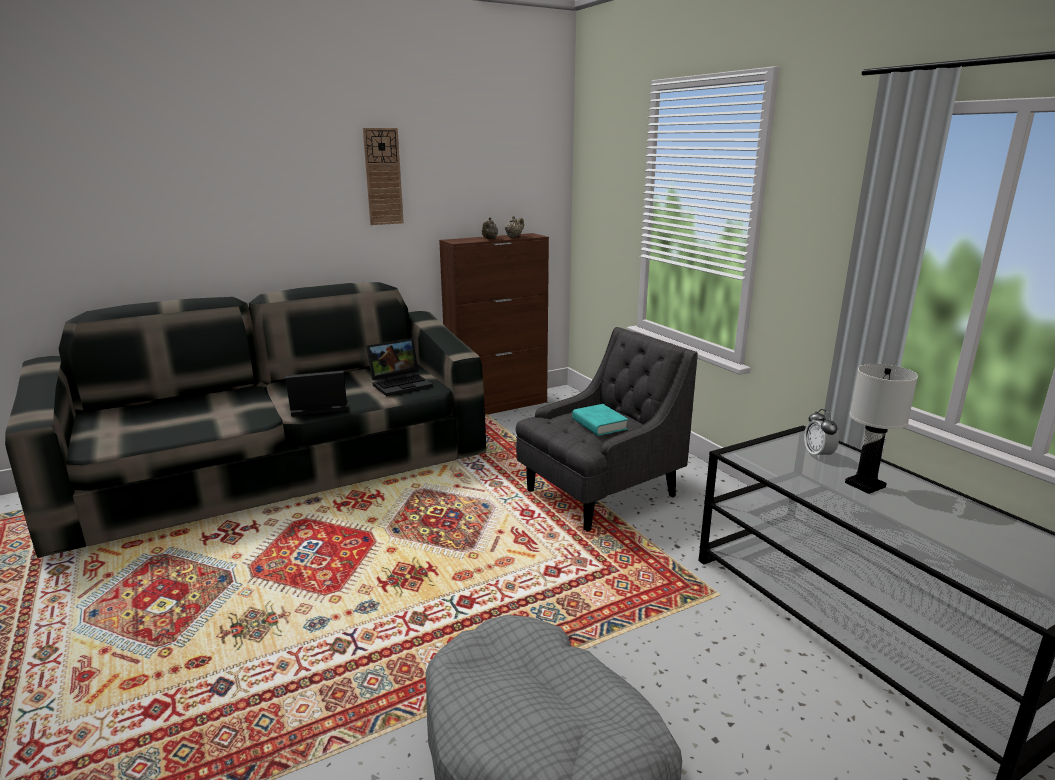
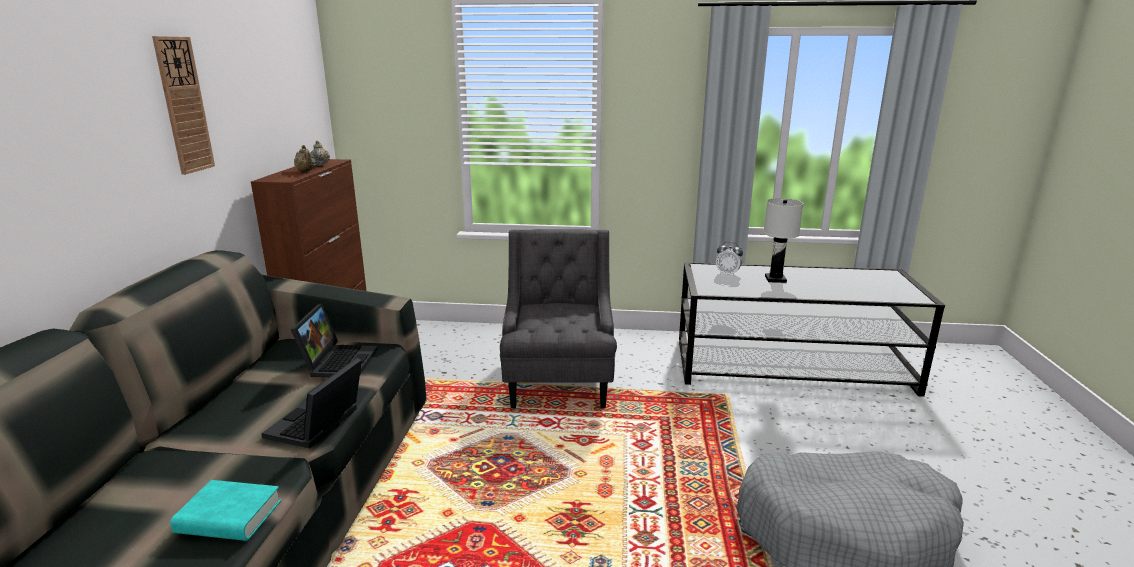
camera: 55 degrees left, 0 degrees up
turquoise book [572,404,628,436] -> turquoise book moved to [171,480,281,541]

